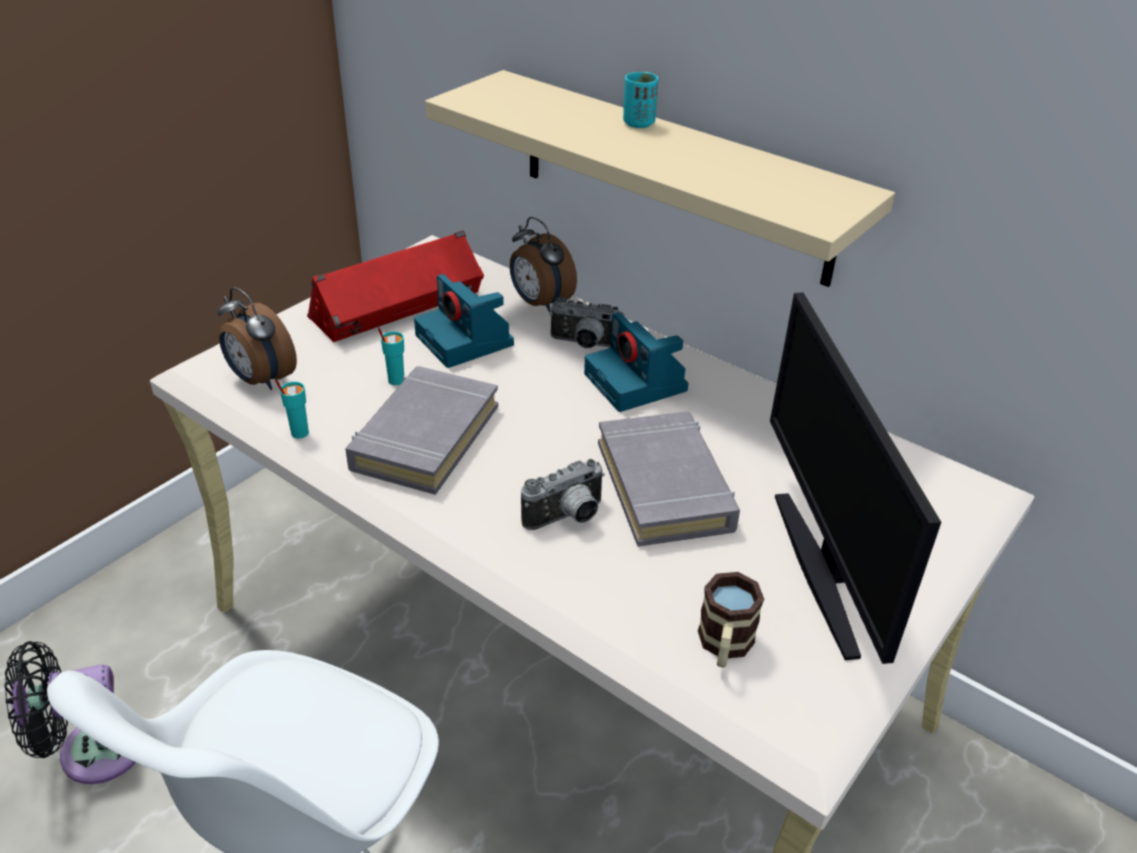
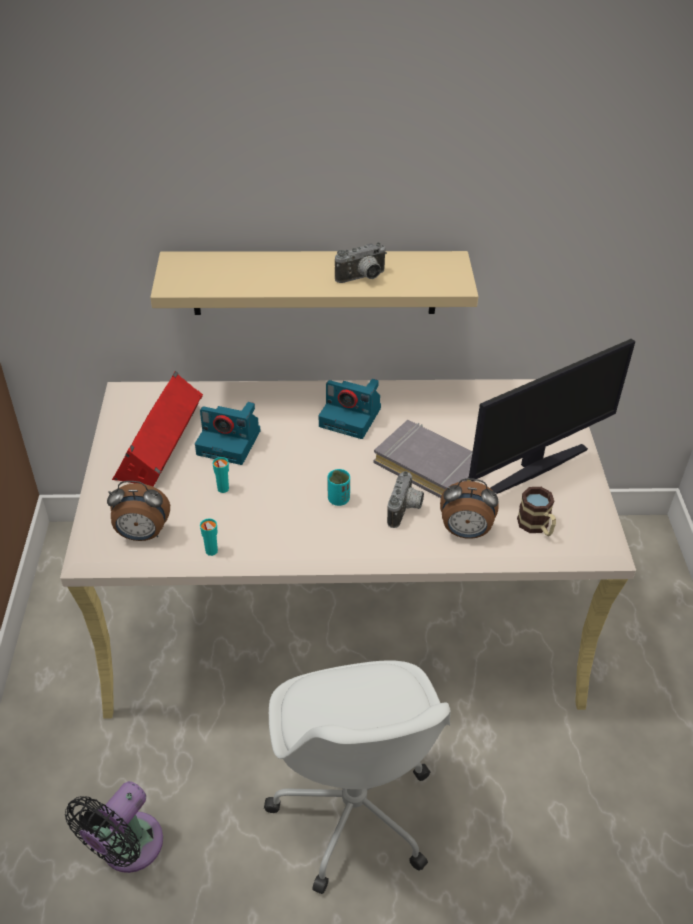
camera: 40 degrees left, 5 degrees up
grey book [345,366,498,495] -> none
alarm clock [509,217,577,312] -> alarm clock moved to [440,478,499,539]
camera [549,297,624,348] -> camera moved to [335,242,387,283]
turquoise cup [623,72,658,128] -> turquoise cup moved to [327,469,350,506]
monitor [770,293,941,664] -> monitor turned 75 degrees counterclockwise [469,339,636,494]

